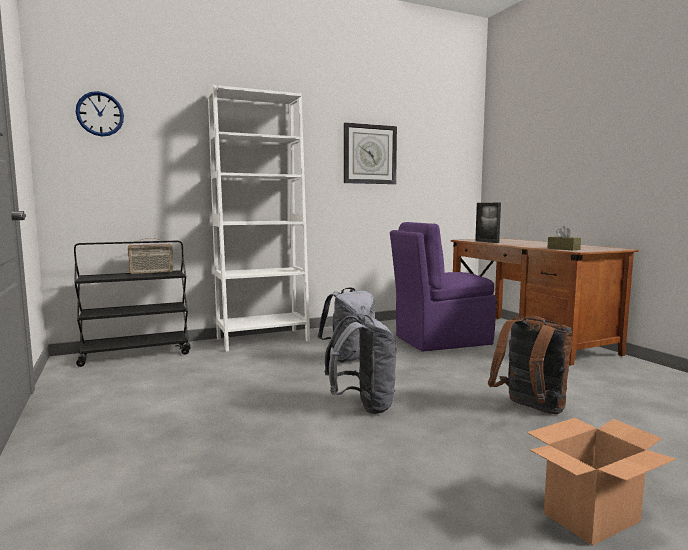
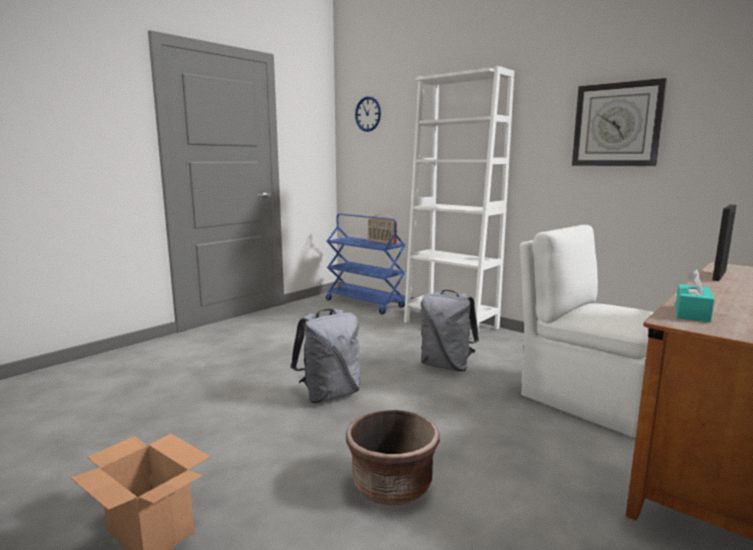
camera: 65 degrees right, 5 degrees up
black cart [74,240,191,367] -> blue cart [326,214,405,314]
purple chair [390,222,496,352] -> white chair [520,225,654,437]
brown backpack [488,315,573,414] -> brown planter [346,410,440,505]
brown tissue box [548,226,581,250] -> turquoise tissue box [676,269,715,322]

